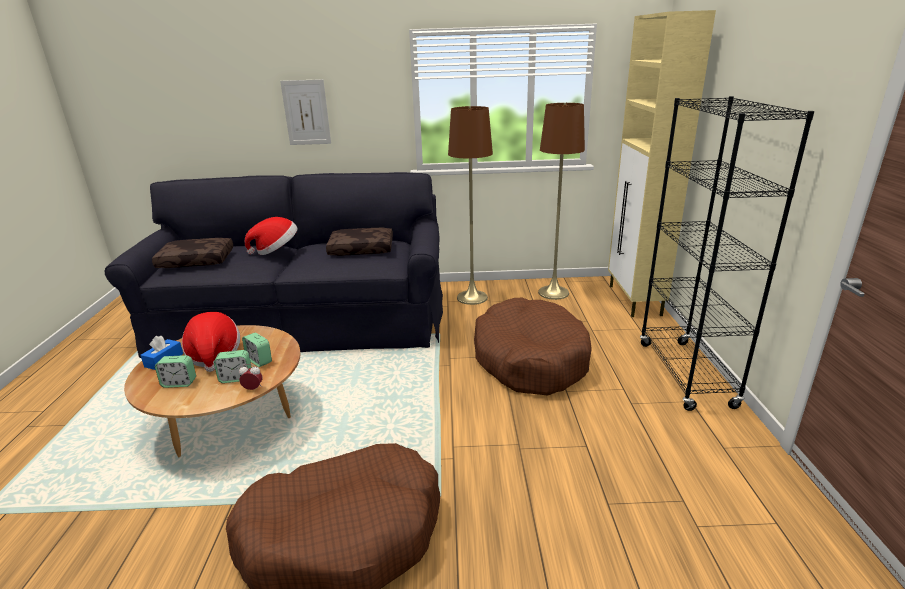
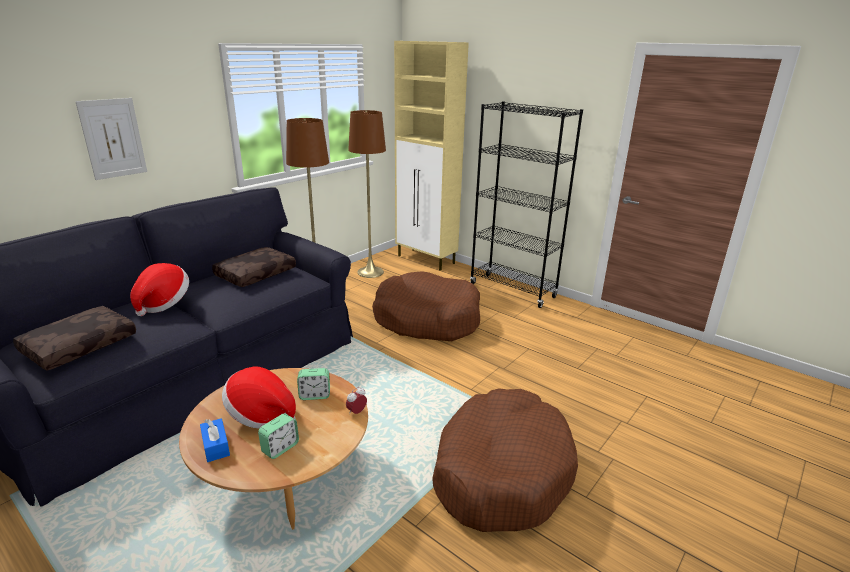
camera: 50 degrees left, 0 degrees up
alarm clock [214,350,252,383] -> none

